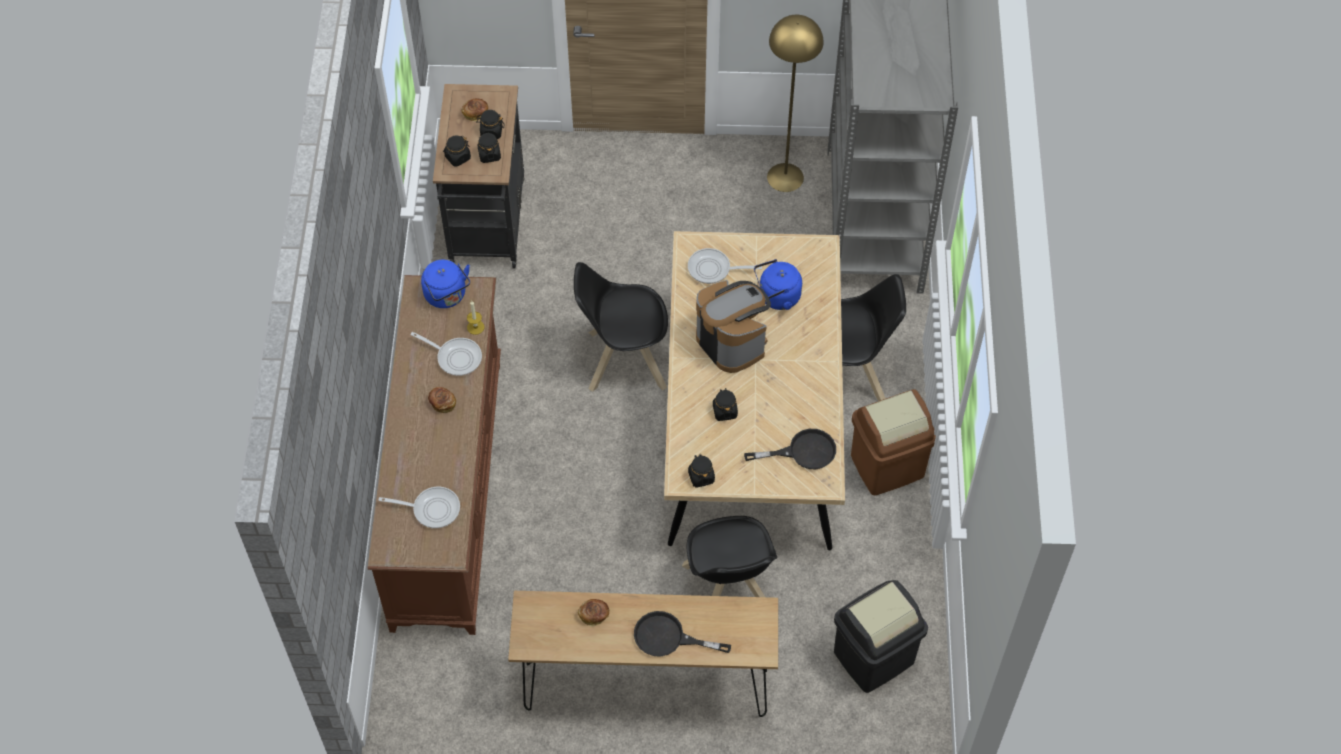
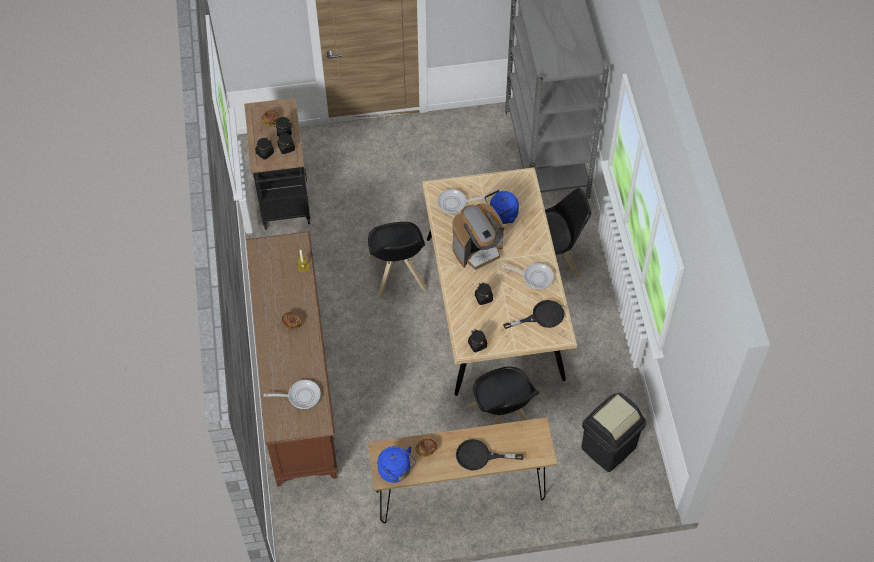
camera: 10 degrees left, 0 degrees up
frying pan [411,332,482,376] -> frying pan moved to [502,263,554,289]
blue kettle [421,260,470,308] -> blue kettle moved to [377,446,416,483]
black chair [574,262,668,392] -> black chair turned 90 degrees counterclockwise [368,222,427,299]
coffee machine [696,280,771,373] -> coffee machine turned 105 degrees clockwise [453,203,504,270]
yellow floor lamp [767,15,824,192] -> none
brown trash can [851,389,936,495] -> none

